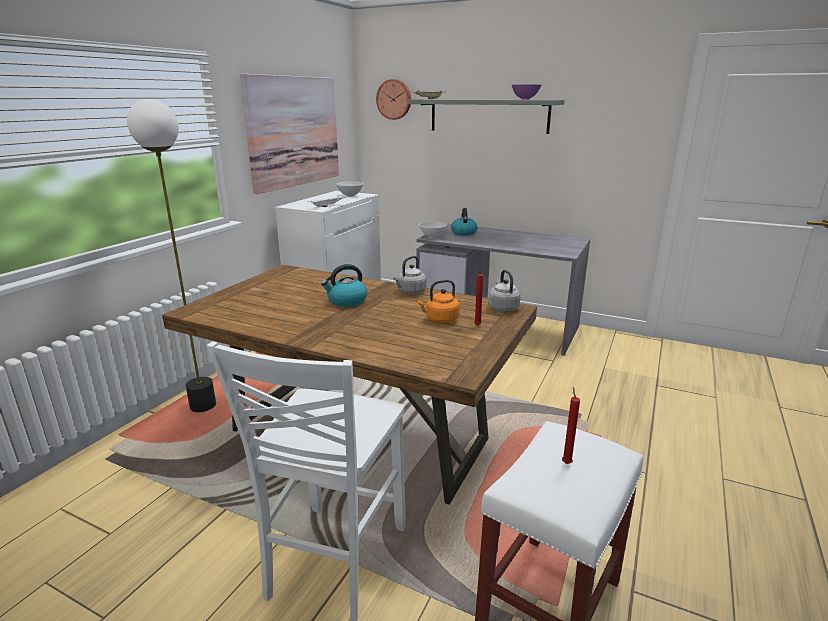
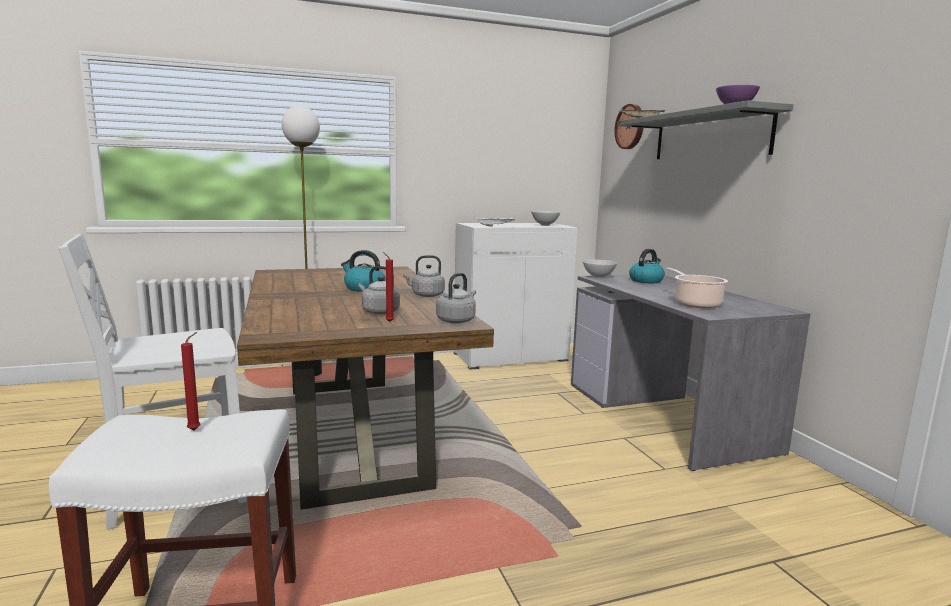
camera: 45 degrees right, 10 degrees down
picture [240,74,339,194] -> none
orange kettle [417,280,460,323] -> grey kettle [358,266,400,314]
none -> cooking pot [666,268,728,308]

